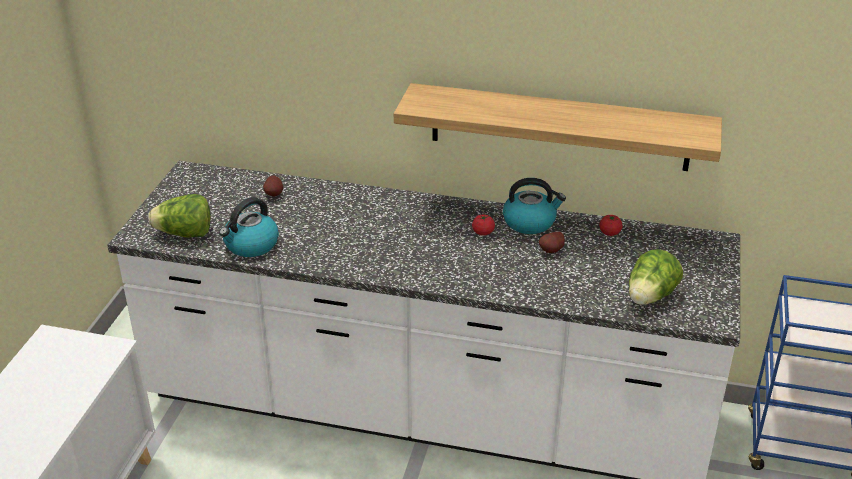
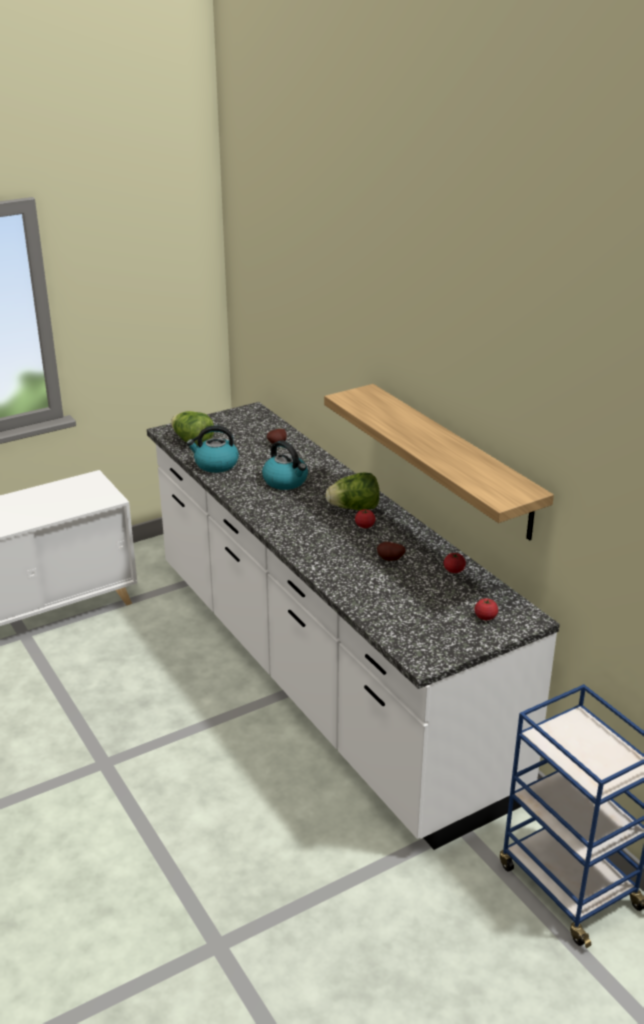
camera: 45 degrees right, 5 degrees down
kettle [503,178,566,234] -> kettle moved to [262,440,308,490]
lettuce [629,249,683,305] -> lettuce moved to [326,473,380,510]
none -> tomato [474,598,498,620]

